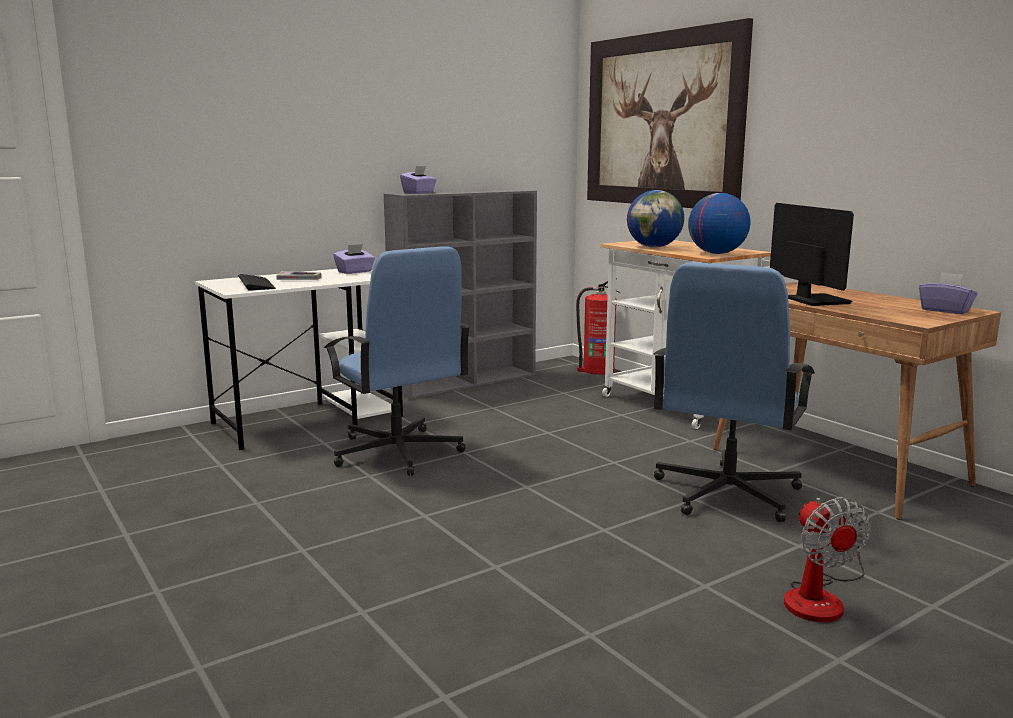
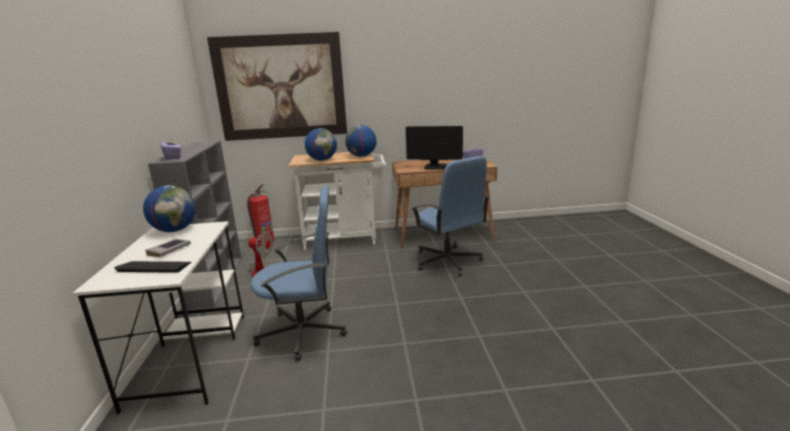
camera: 60 degrees left, 5 degrees up
purple tissue box [333,244,375,274] -> globe [143,185,196,232]
fan [784,497,870,622] -> fan moved to [248,231,273,277]

